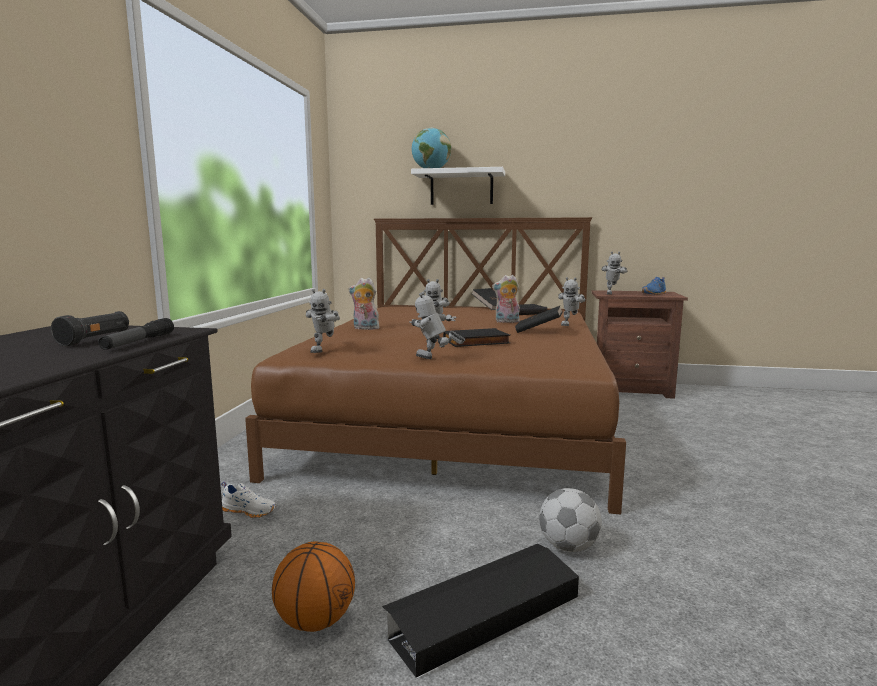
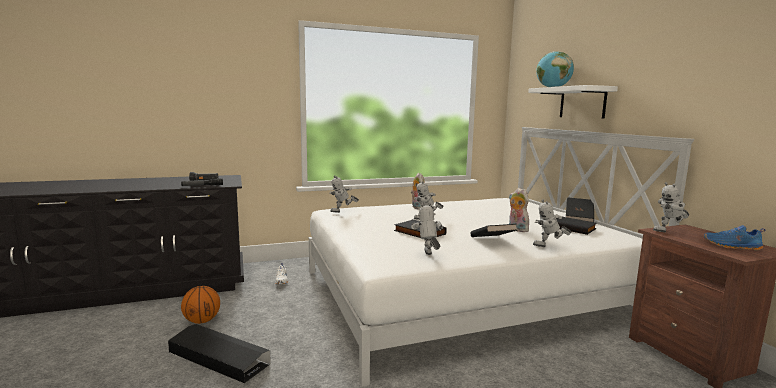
camera: 60 degrees right, 0 degrees up
brown bed [245,217,626,514] -> white bed [309,127,695,387]
toy robot [409,292,465,359] -> toy robot moved to [411,203,443,255]
football [539,488,602,552] -> none

